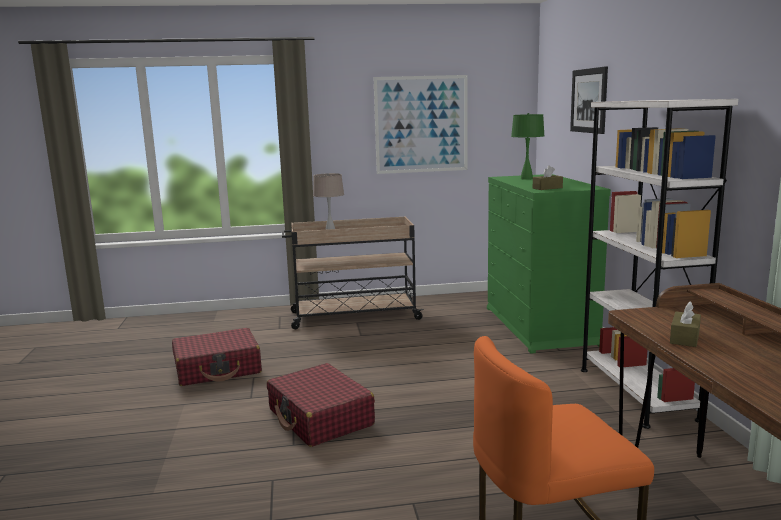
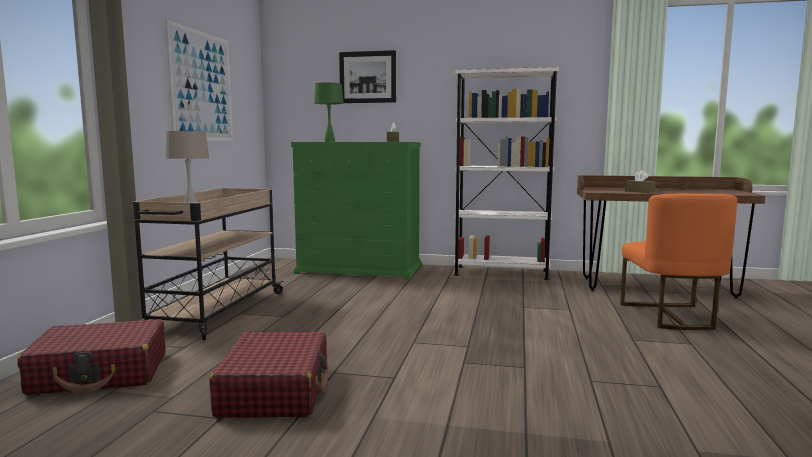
camera: 70 degrees left, 5 degrees down
red suitcase [267,363,375,447] -> red suitcase moved to [17,319,165,395]

